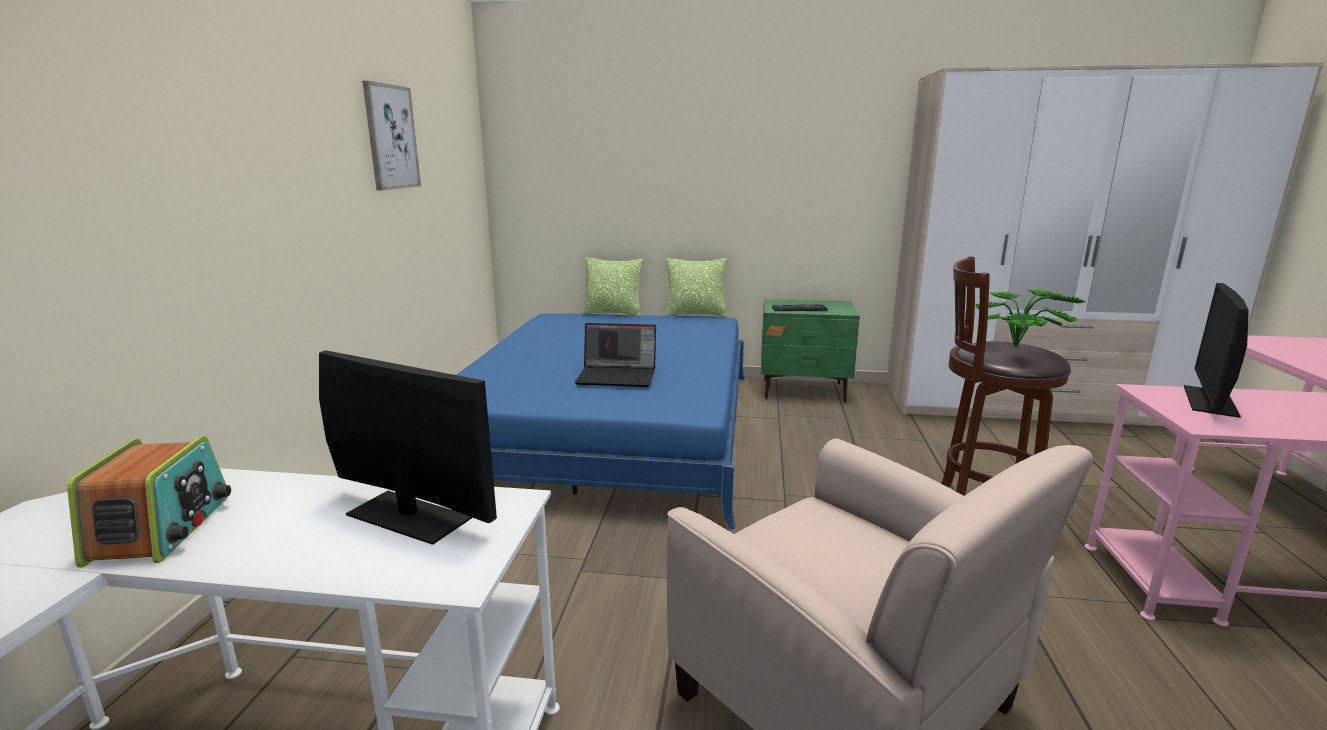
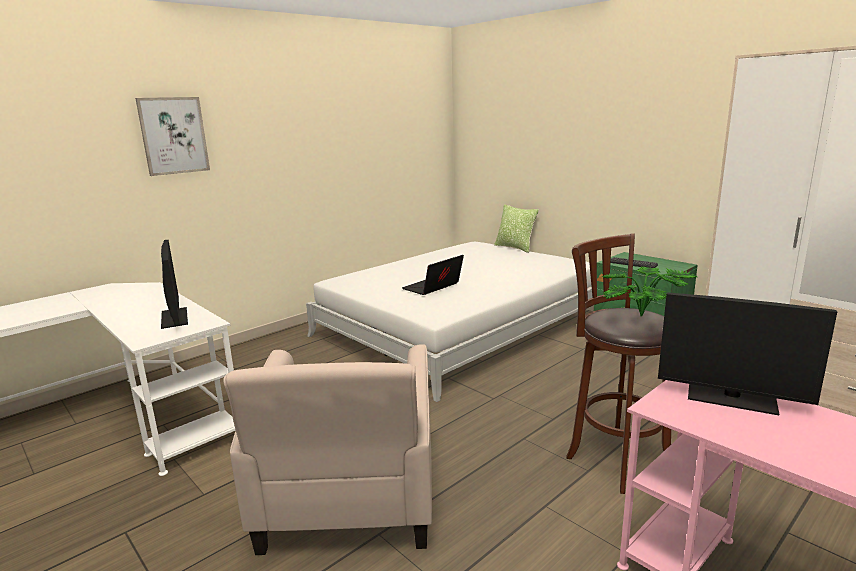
camera: 40 degrees right, 0 degrees up
radio [67,436,231,568] -> none
picture [362,81,421,191] -> picture moved to [135,97,210,176]
blue bed [457,313,745,529] -> white bed [306,242,593,402]
laptop [575,323,656,387] -> laptop turned 90 degrees clockwise [402,255,464,295]
pillow [666,258,727,317] -> none
monitor [1184,283,1249,418] -> monitor turned 135 degrees counterclockwise [658,292,837,415]

